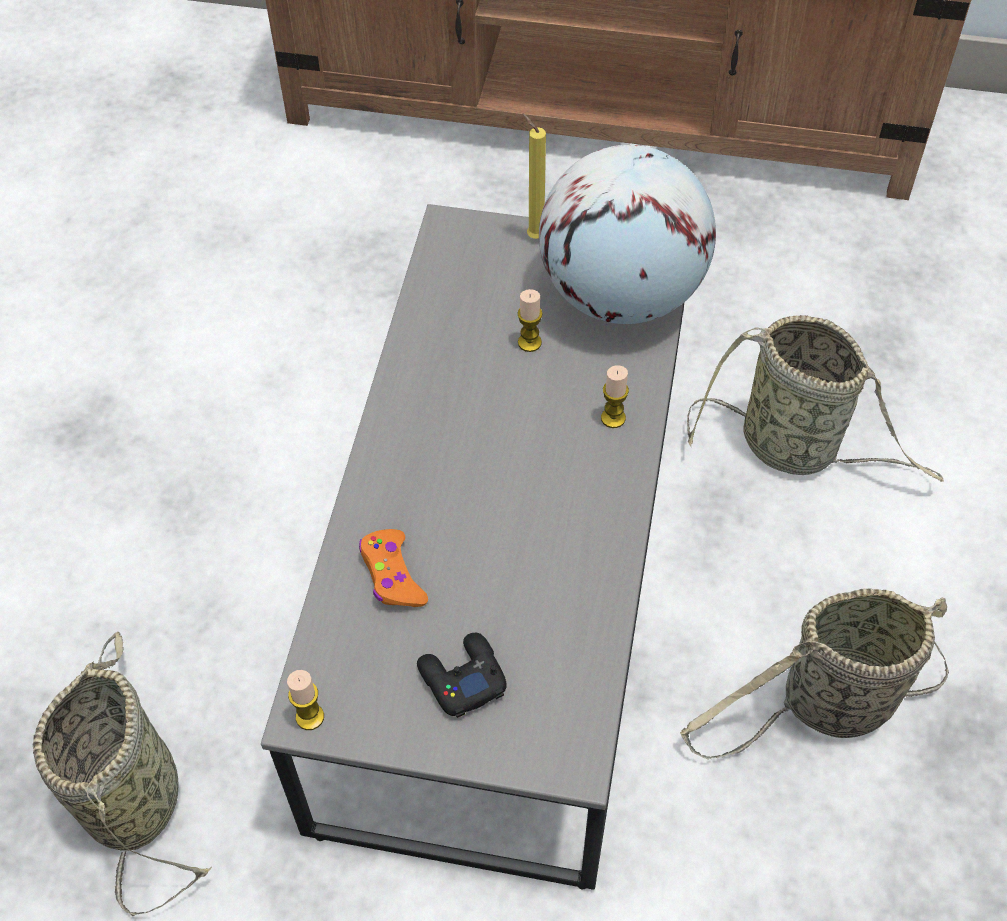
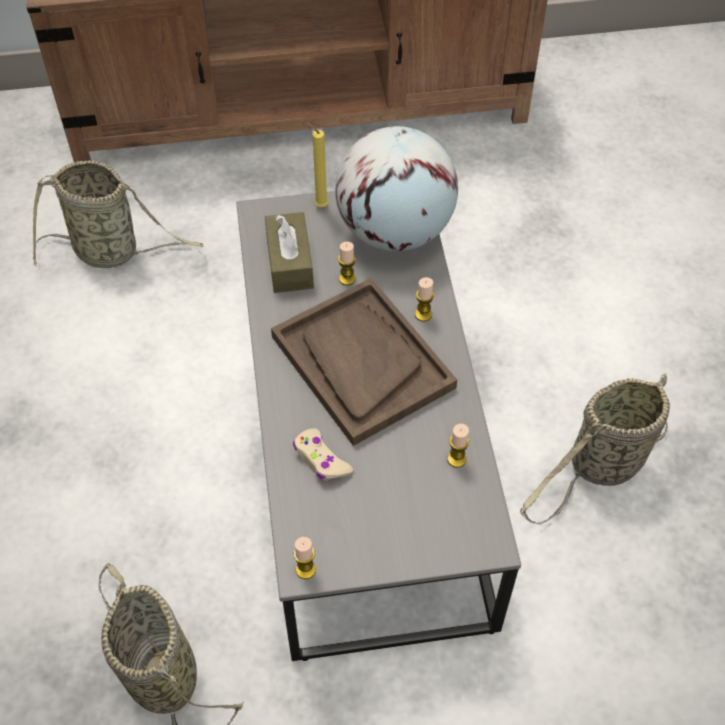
camera: 20 degrees left, 0 degrees up
orange game controller [359,529,428,607] -> beige game controller [293,428,353,480]
black game controller [417,633,507,718] -> none
basket [687,315,944,482] -> basket moved to [33,160,204,268]
none -> brown tissue box [265,212,314,293]
none -> brown tray [271,278,457,446]
none -> candle [447,424,469,468]

